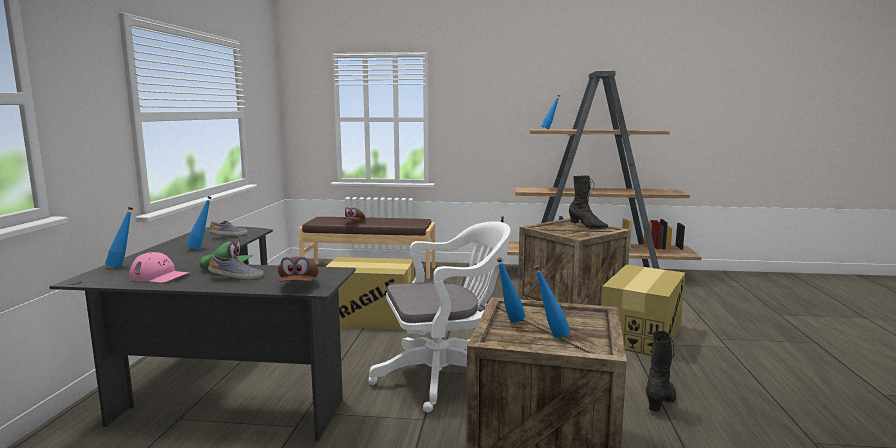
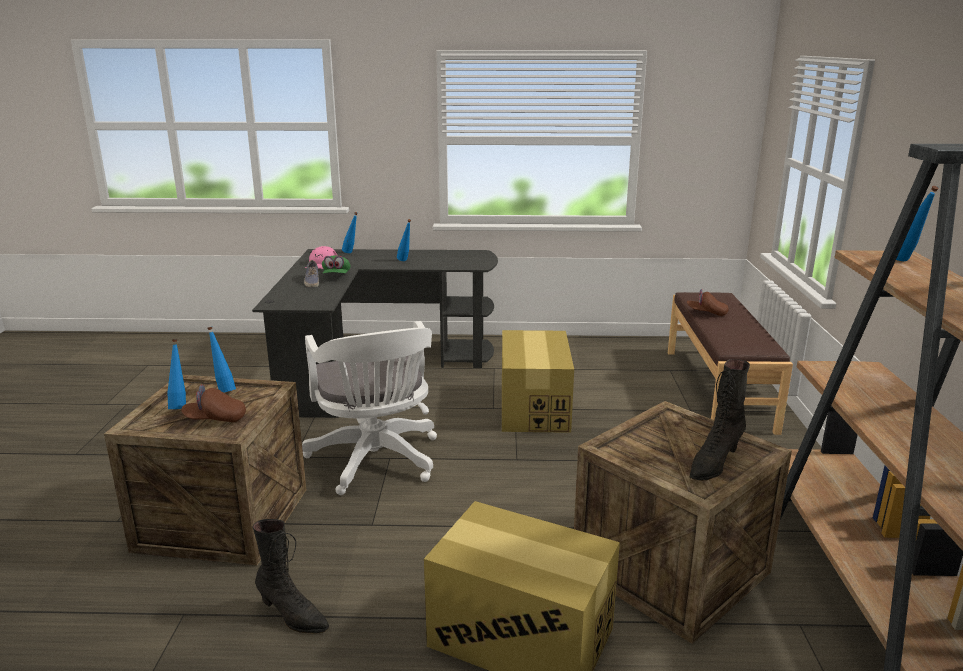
camera: 85 degrees right, 10 degrees up
shoe [209,221,248,235] -> none
brown cap [278,257,319,282] -> brown cap moved to [181,385,246,422]

